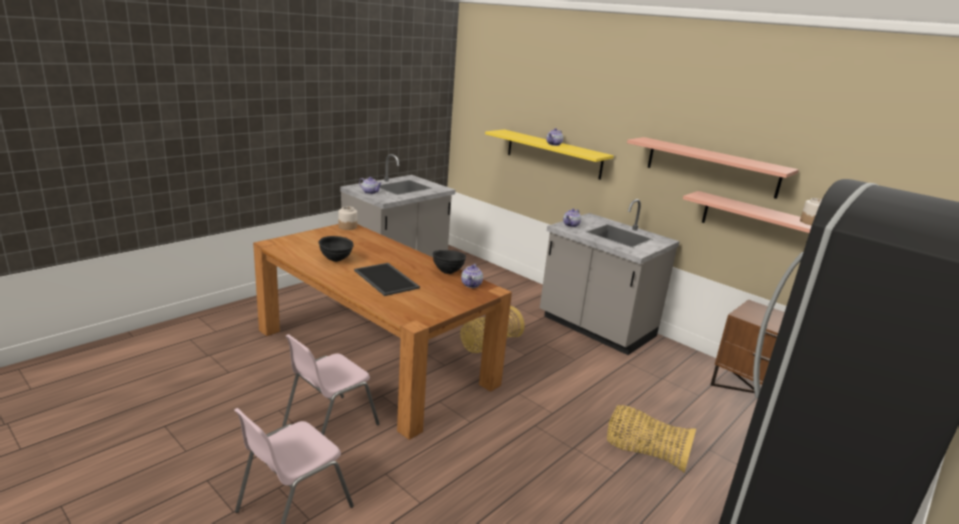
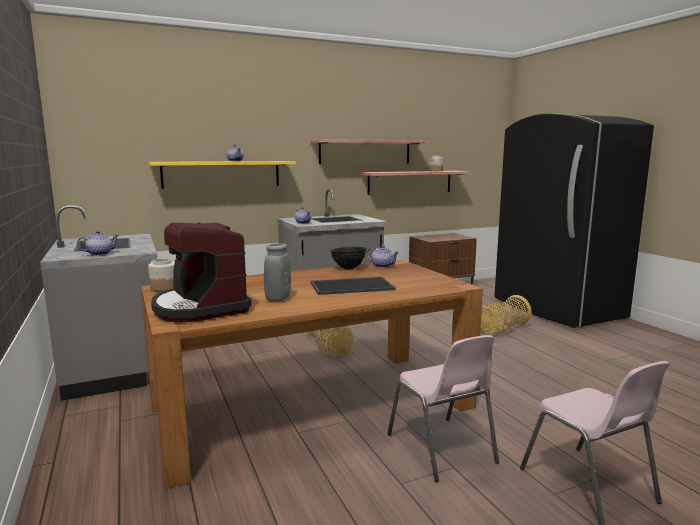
camera: 65 degrees left, 10 degrees down
black bowl [318,236,354,262] -> grey vase [264,243,291,301]
none -> coffee machine [151,223,252,323]

